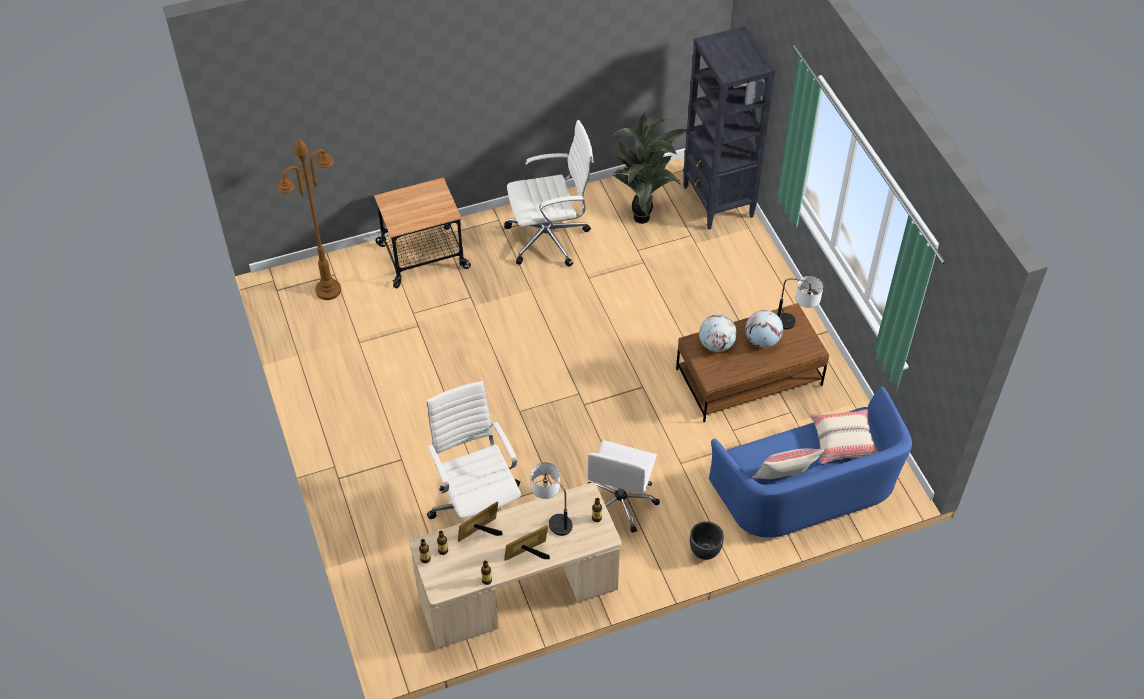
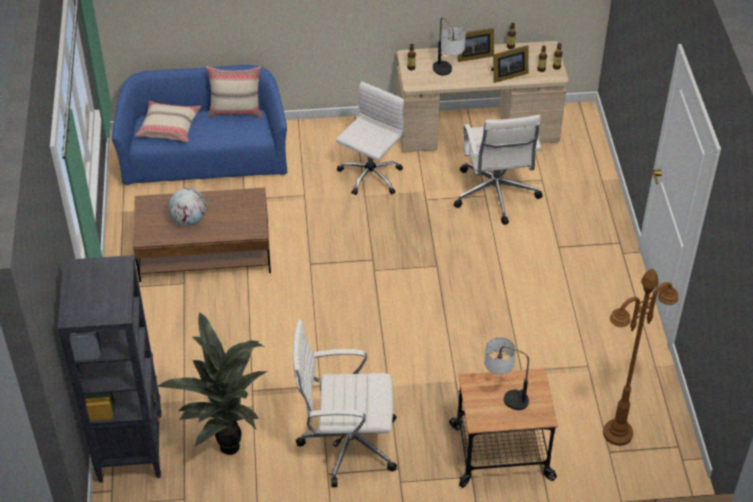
camera: 165 degrees left, 5 degrees down
black planter [690,521,724,560] -> none
globe [699,314,737,352] -> none
table lamp [776,276,823,329] -> table lamp moved to [485,337,529,410]

